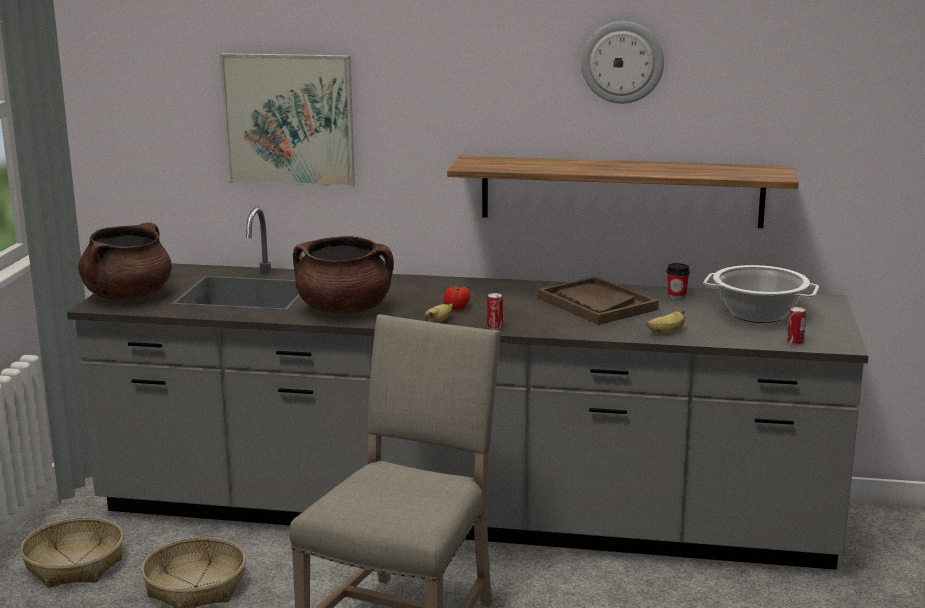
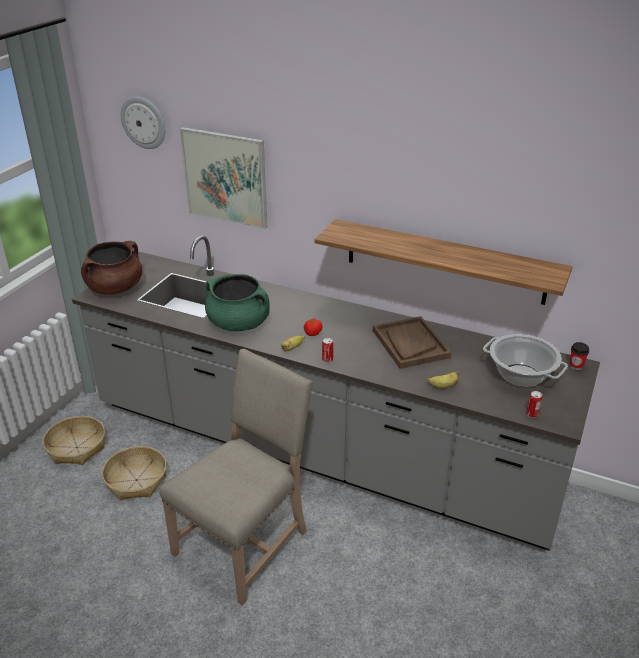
camera: 15 degrees right, 15 degrees up
brown cooking pot [293,236,394,314] -> green cooking pot [205,274,270,331]
wall clock [581,21,664,104] -> wall clock moved to [121,97,165,149]
cup [666,263,690,299] -> cup moved to [569,342,589,370]

